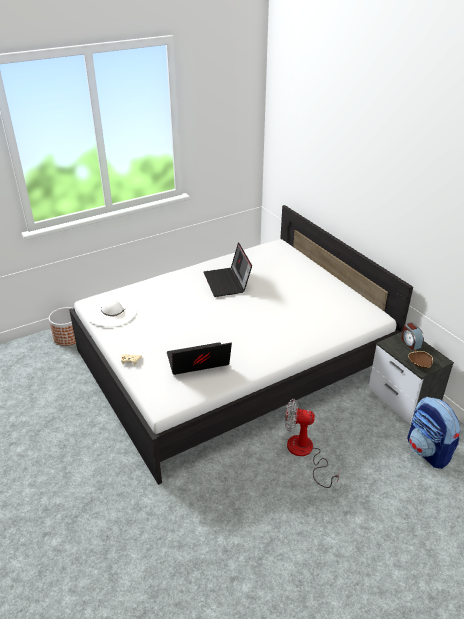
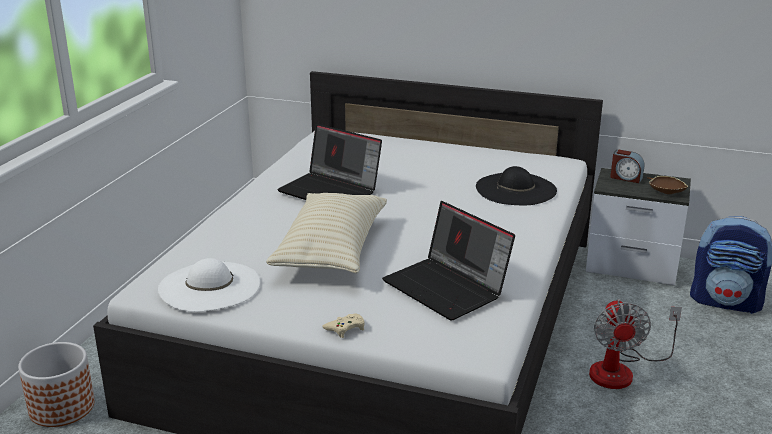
camera: 40 degrees left, 10 degrees down
laptop [167,342,232,375] -> laptop turned 75 degrees counterclockwise [382,201,515,321]
fan [285,399,339,488] -> fan turned 60 degrees counterclockwise [589,299,682,389]
none -> beige pillow [266,193,387,274]
none -> black hat [476,166,557,205]

